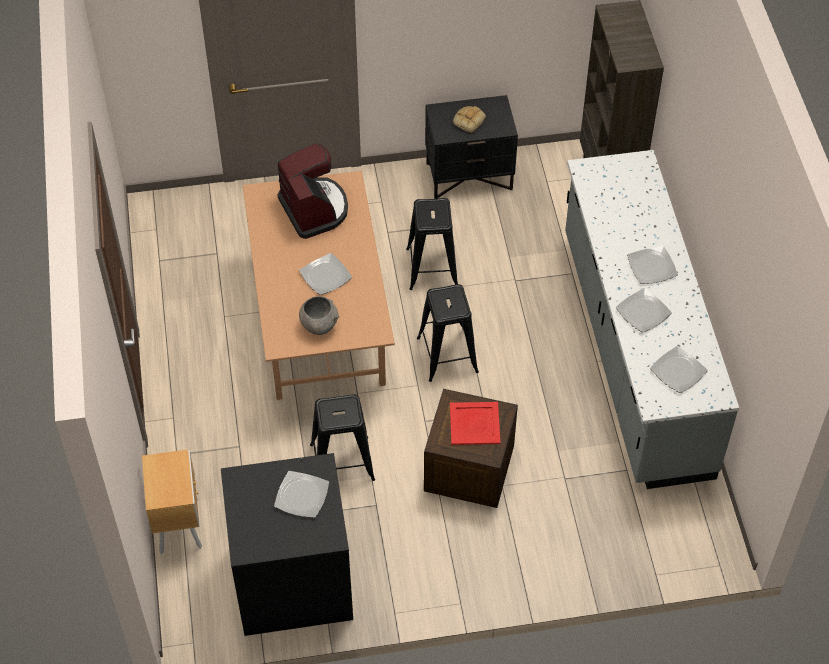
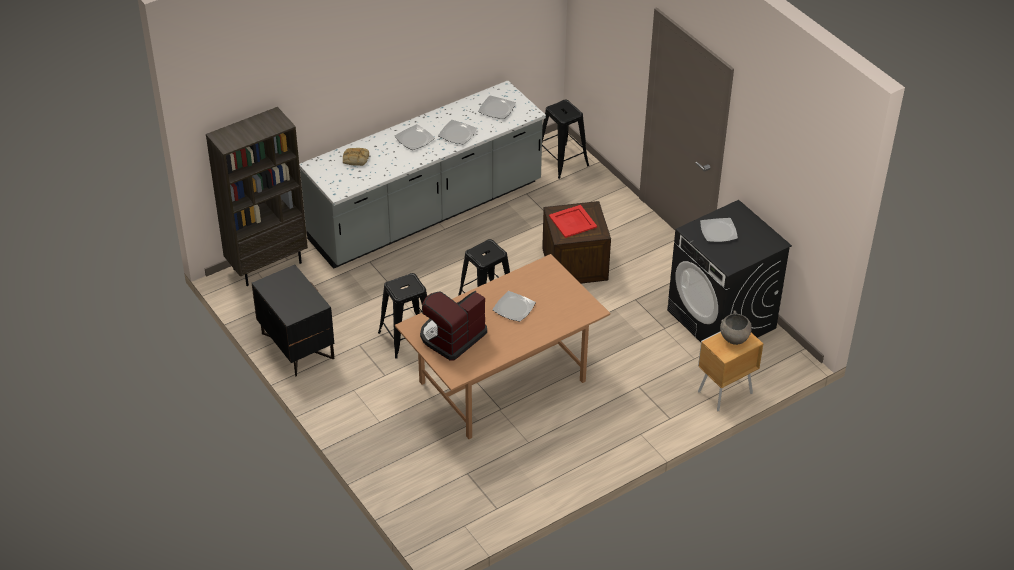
camera: 115 degrees left, 10 degrees down
grey bowl [299,296,339,335] -> grey bowl moved to [720,311,752,345]
black stool [310,394,375,481] -> black stool moved to [542,100,589,179]
bread [453,106,486,133] -> bread moved to [343,148,369,166]

